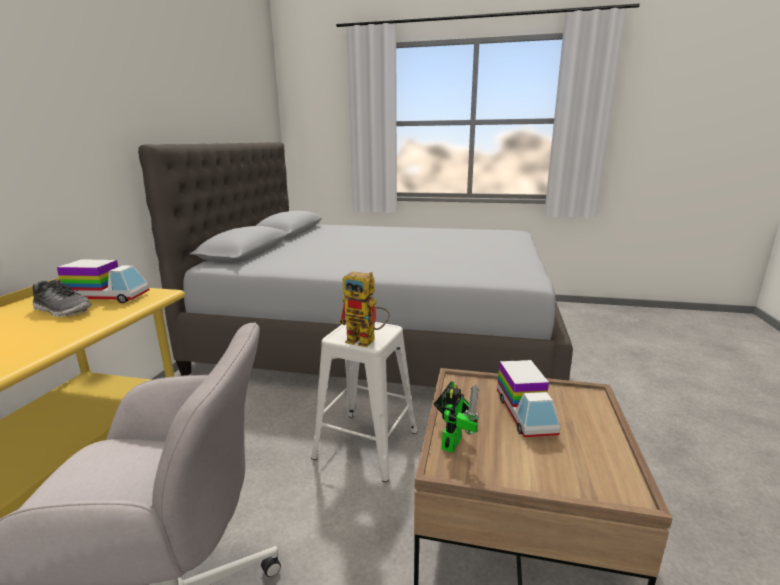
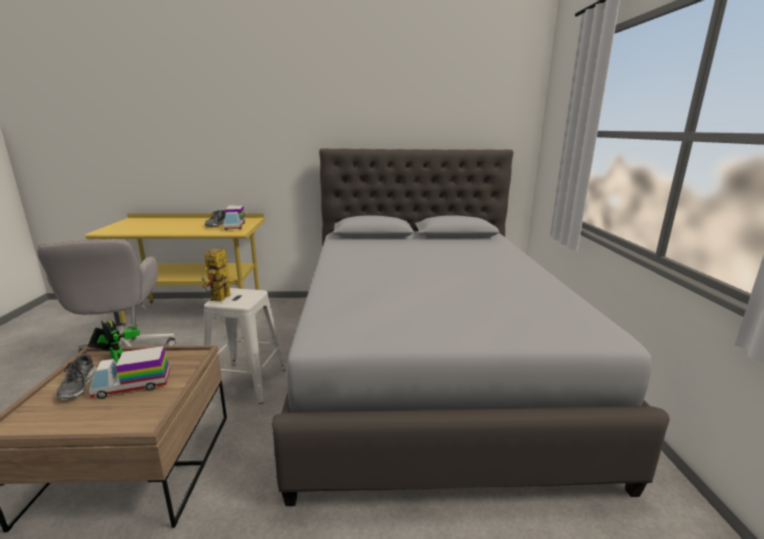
camera: 75 degrees right, 0 degrees up
toy robot [434,381,480,453] -> toy robot turned 150 degrees counterclockwise [88,305,140,363]
none -> shoe [56,354,96,400]

